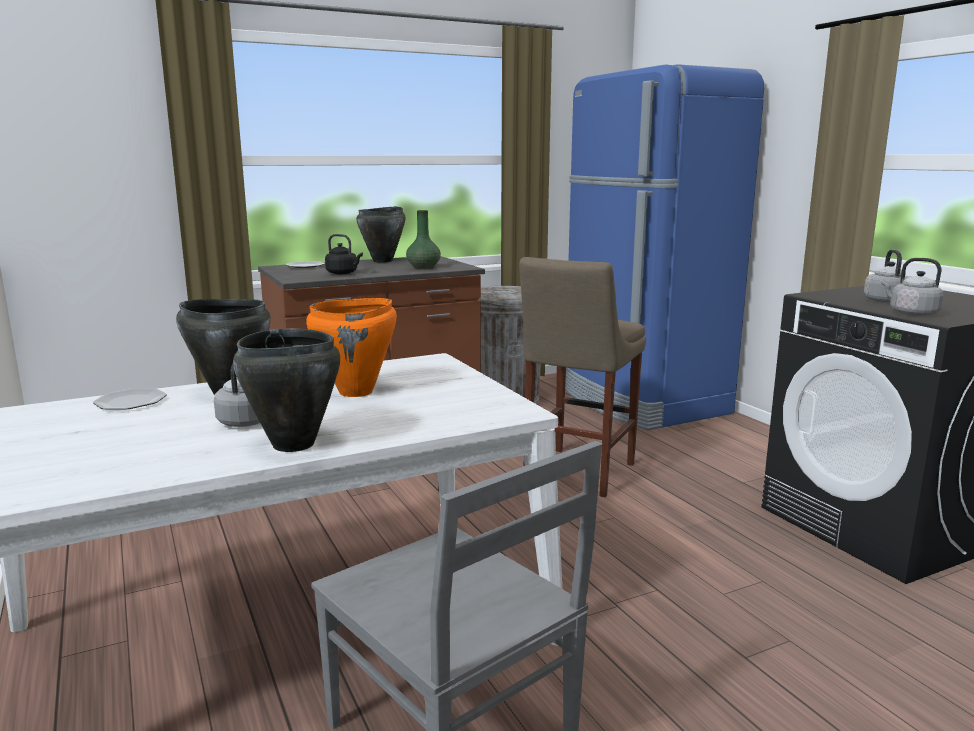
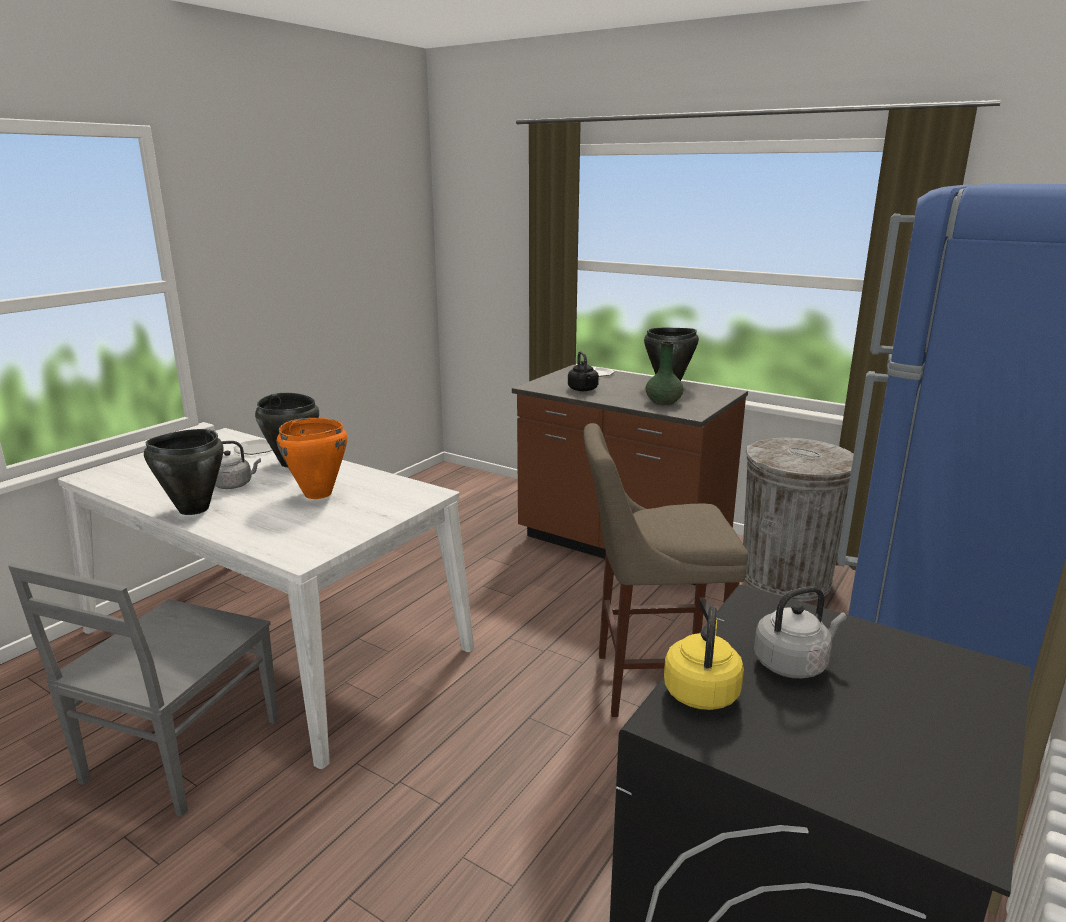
camera: 60 degrees right, 5 degrees up
grey kettle [882,258,944,316] -> yellow kettle [664,605,744,710]

